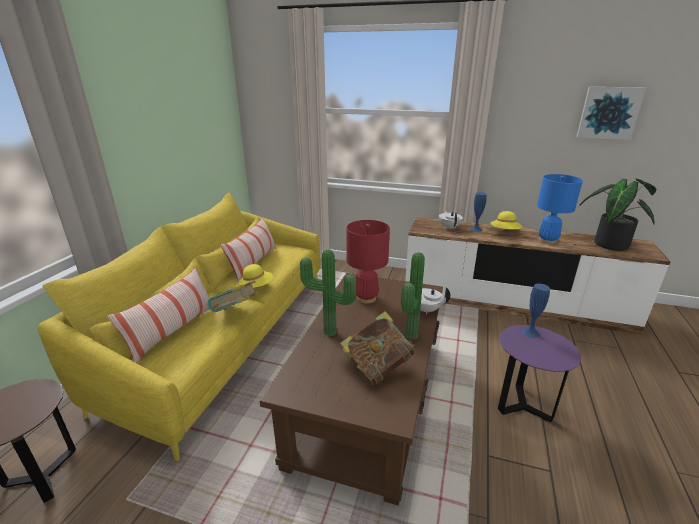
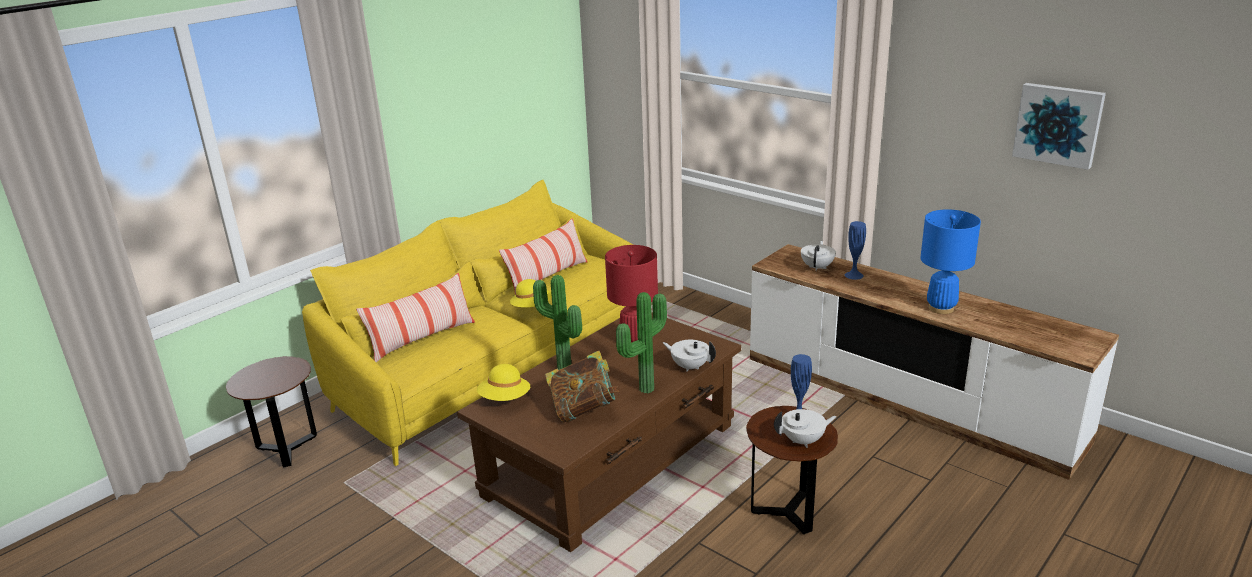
camera: 25 degrees right, 0 degrees up
book [208,280,260,312] -> none
yellow hat [490,211,522,229] -> yellow hat moved to [477,364,530,401]
purple side table [498,325,581,422] -> brown side table [746,406,838,534]
potted plant [579,179,656,251] -> none
none -> white teapot [774,409,837,448]

